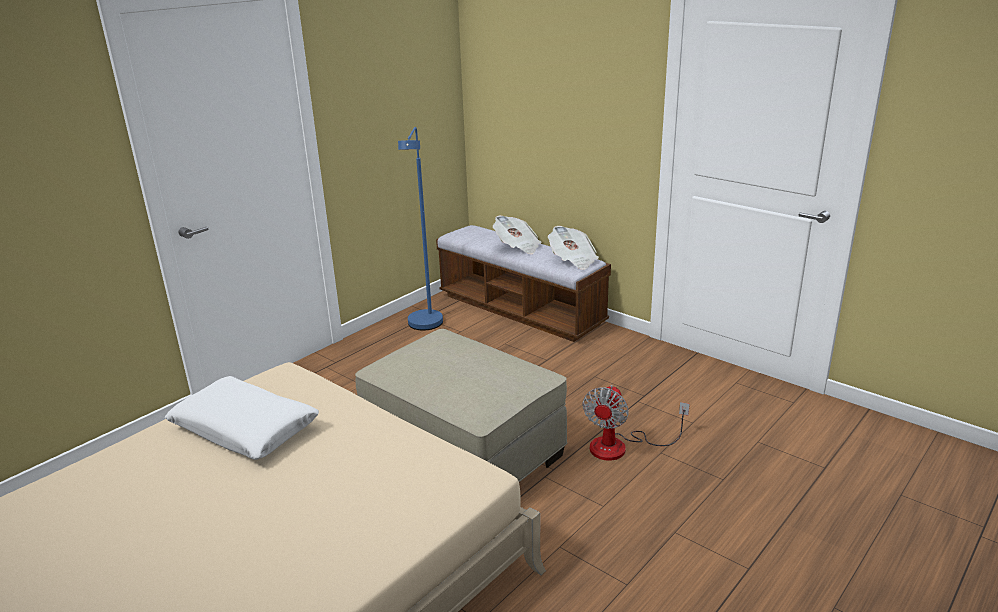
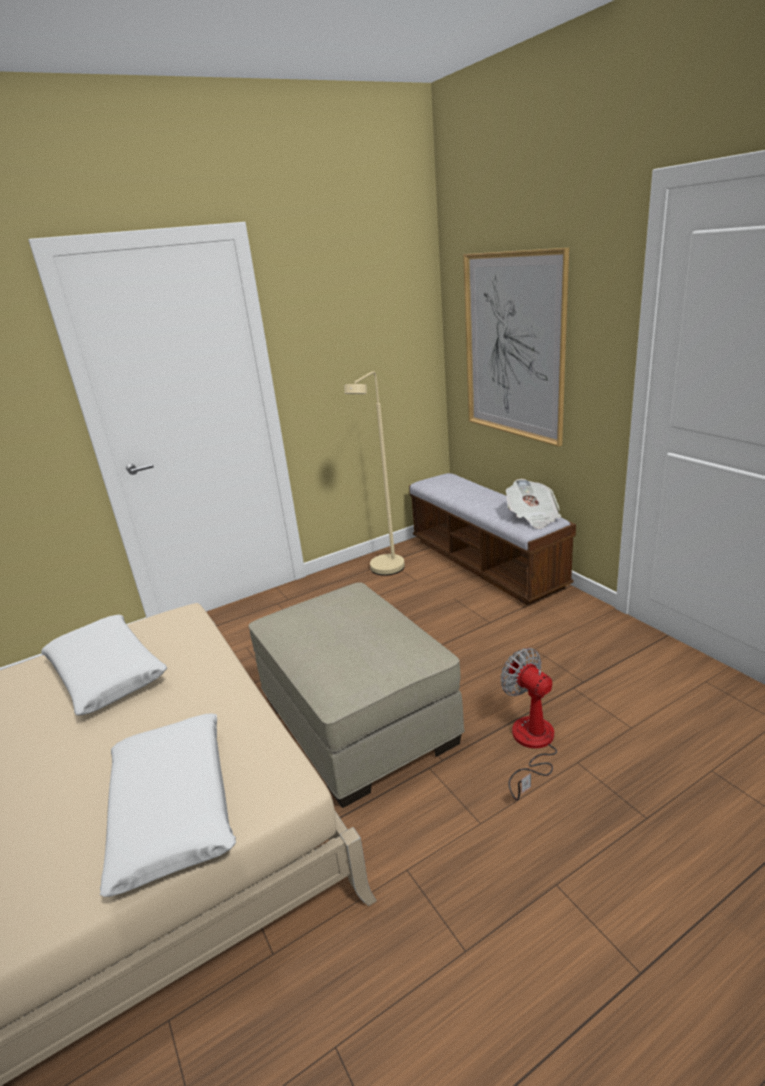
camera: 20 degrees right, 0 degrees up
blue floor lamp [398,127,443,330] -> beige floor lamp [344,371,405,576]
newspaper [493,215,541,254] -> none
fan [582,385,690,461] -> fan turned 105 degrees clockwise [500,648,557,801]
none -> white pillow [99,713,236,897]
none -> picture [463,248,569,447]

